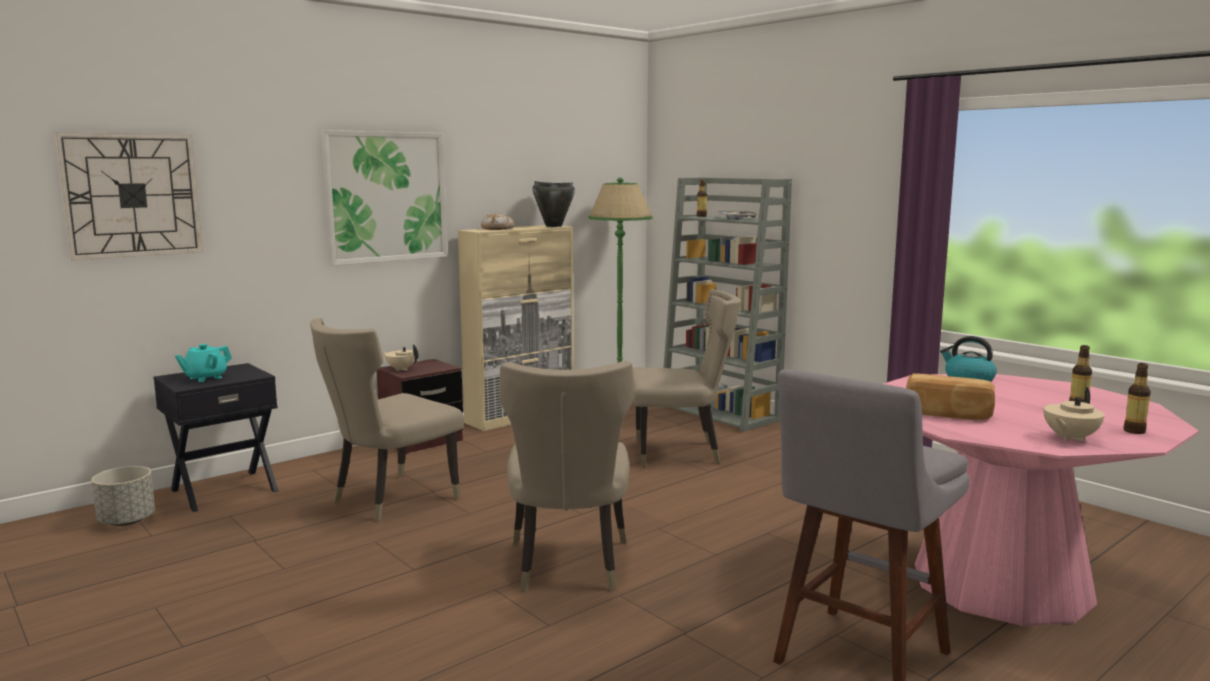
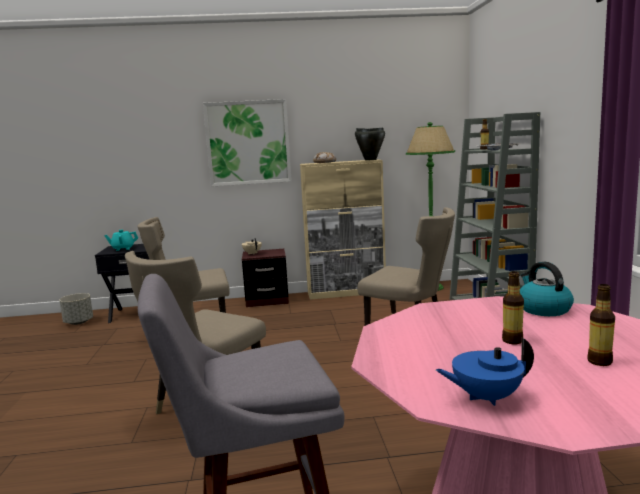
camera: 35 degrees right, 0 degrees up
wall clock [55,132,203,260] -> none
bread [906,373,995,420] -> none
beige teapot [1044,387,1105,441] -> blue teapot [436,338,534,406]
bottle [1123,363,1151,434] -> bottle moved to [502,271,524,344]

